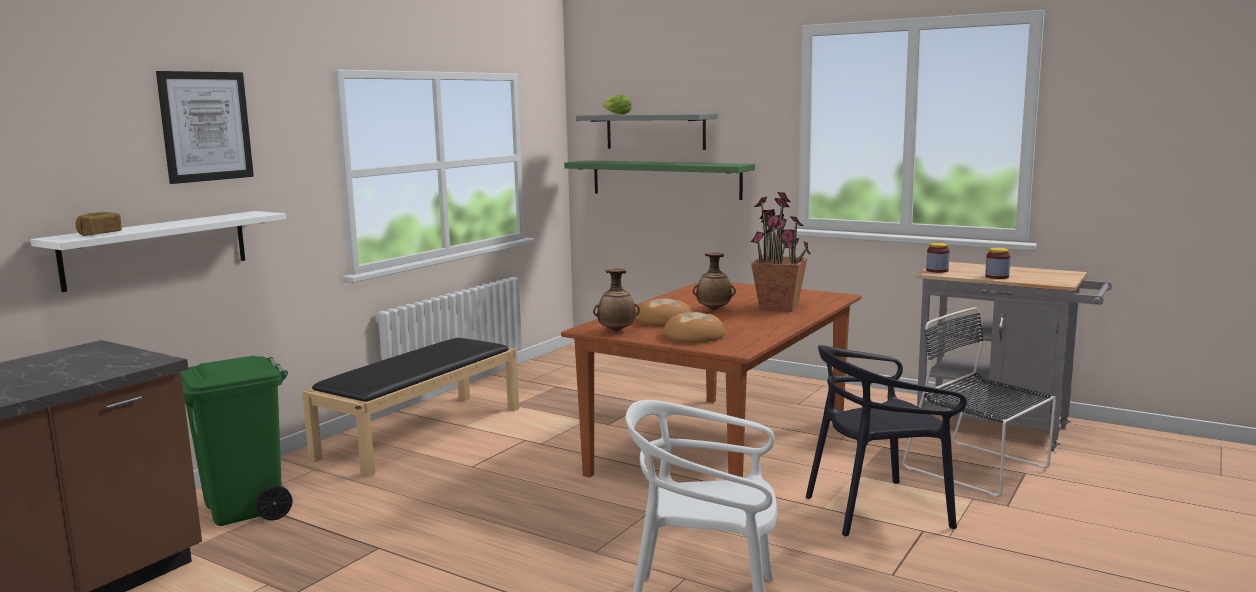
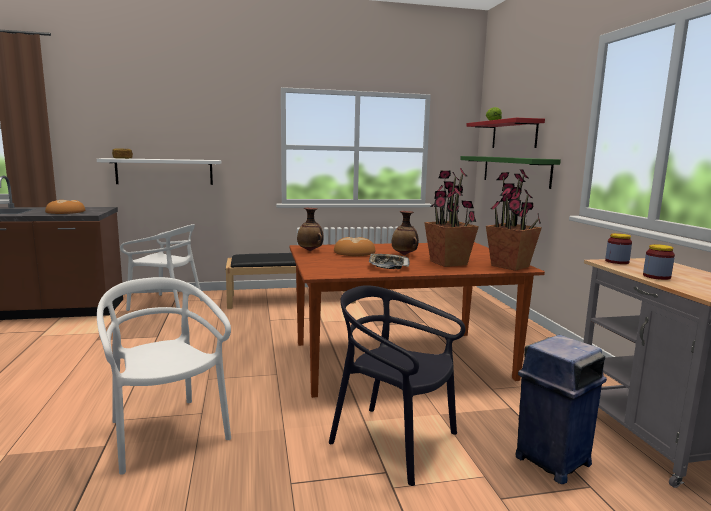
camera: 45 degrees right, 0 degrees up
picture [156,71,254,184] -> none
green trash can [181,356,292,526] -> white chair [120,224,202,311]
grey shelf [576,114,718,150] -> red shelf [466,118,545,148]
bread [663,312,725,343] -> bread moved to [45,200,85,214]
black chair [903,307,1056,497] -> blue trash can [516,335,607,484]
none -> tray [369,254,410,269]
none -> potted plant [486,169,542,271]

